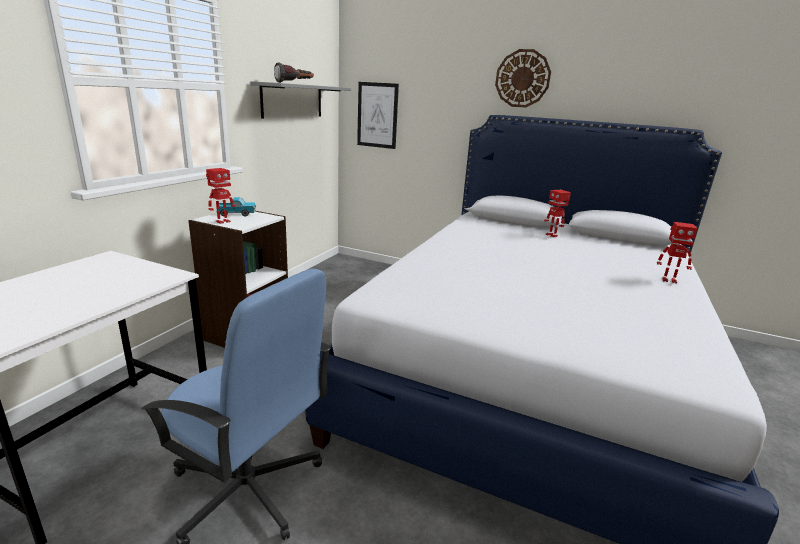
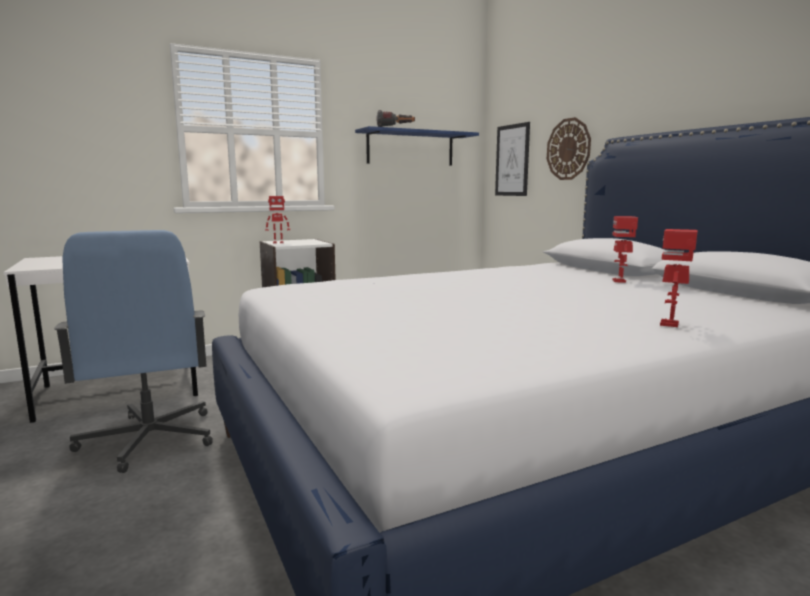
camera: 40 degrees right, 10 degrees down
toy truck [217,197,256,217] -> none
grey shelf [250,81,351,118] -> blue shelf [355,126,479,166]
wall clock [495,49,551,108] -> wall clock moved to [547,117,591,180]
toy robot [657,222,698,284] -> toy robot turned 60 degrees clockwise [660,229,698,327]

